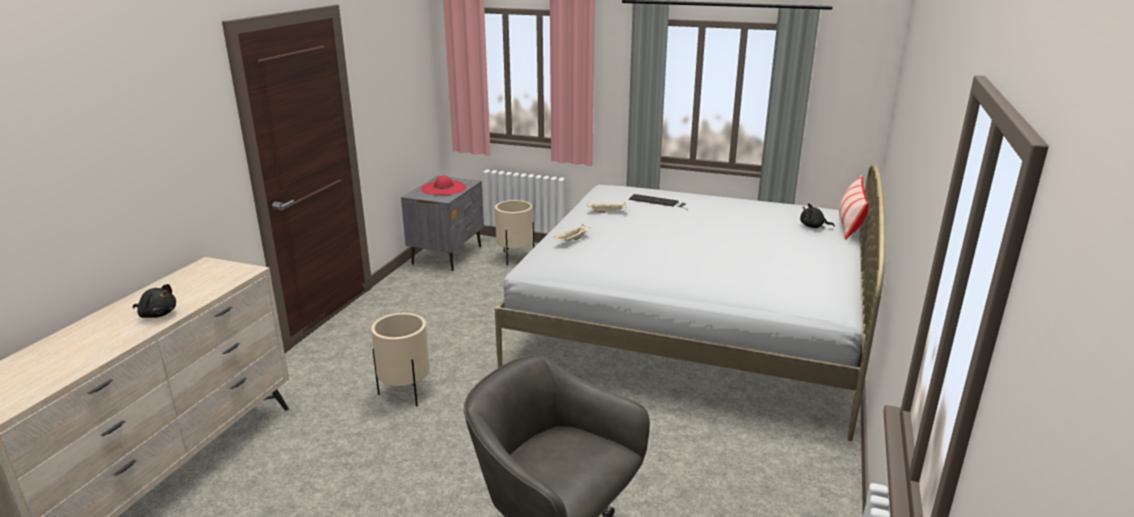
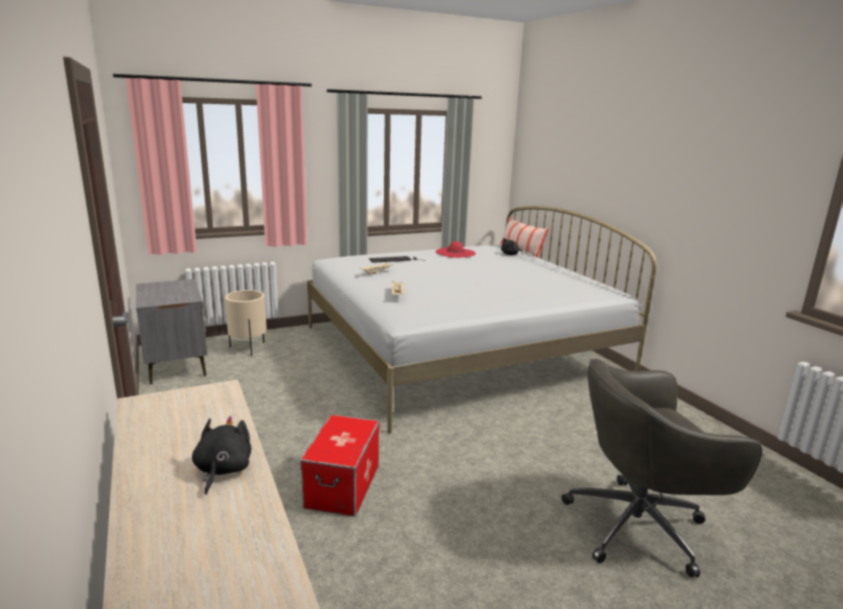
camera: 45 degrees left, 5 degrees down
black plush toy [133,284,176,318] -> black plush toy turned 60 degrees counterclockwise [192,416,252,495]
beige planter [371,313,430,406] -> storage box [300,414,380,517]
red hat [421,175,466,195] -> red hat moved to [435,241,476,258]

